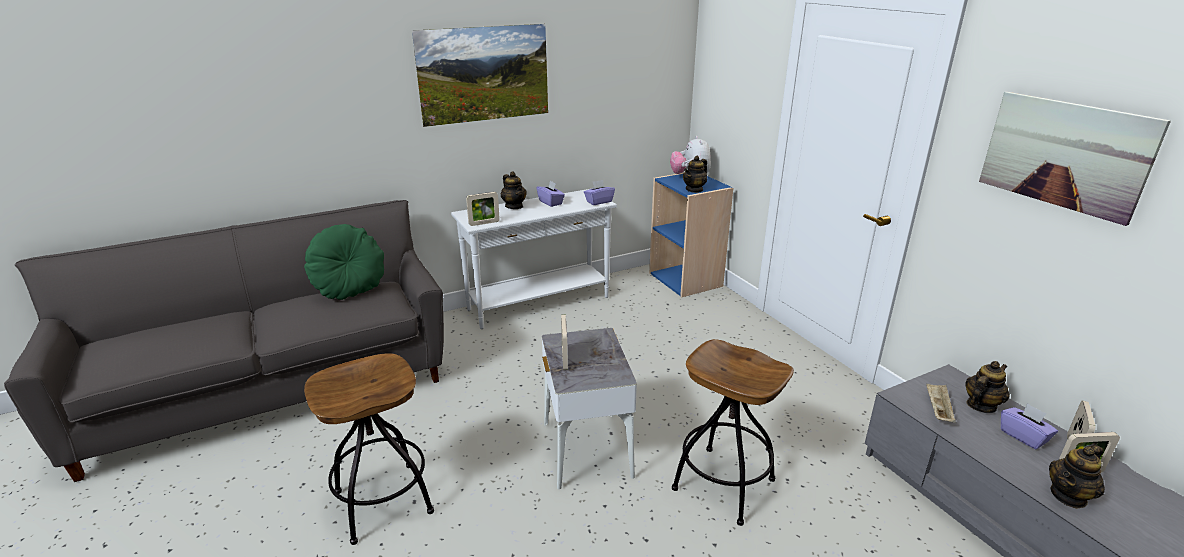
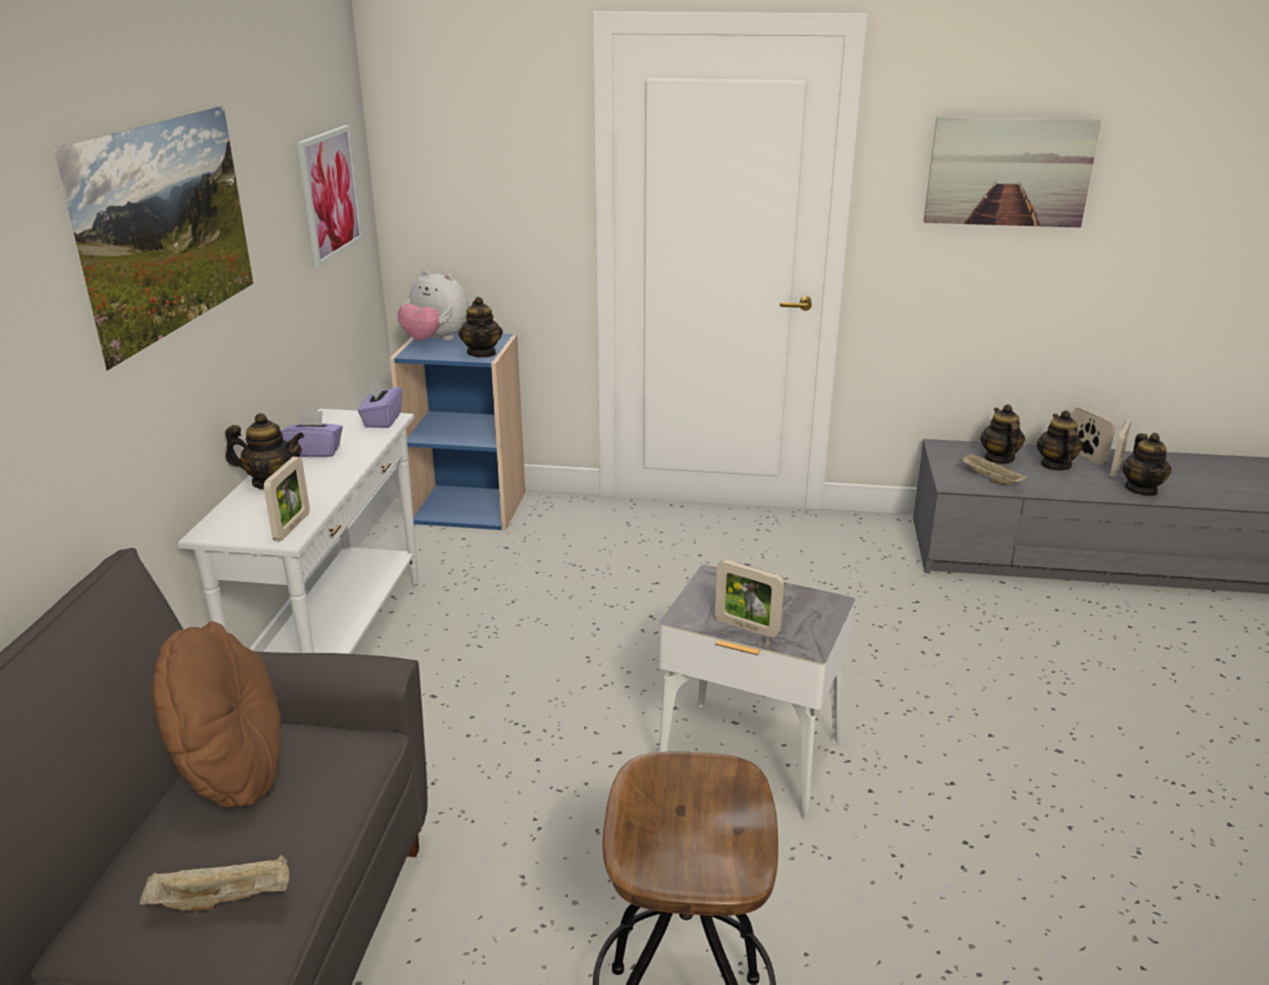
camera: 55 degrees left, 0 degrees up
green pillow [304,224,384,300] -> brown pillow [152,621,281,808]
brown stool [672,339,794,526] -> none
purple tissue box [1001,403,1058,449] -> teapot [1037,410,1083,471]
none -> beige tray [139,855,289,911]
none -> picture [297,125,363,267]

